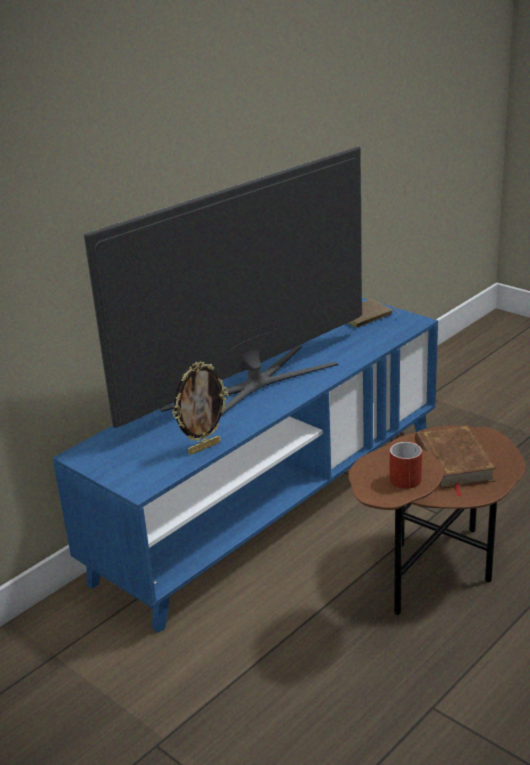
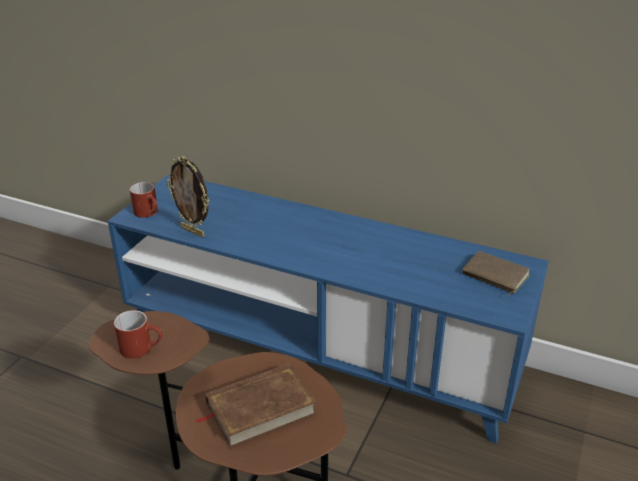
camera: 70 degrees right, 5 degrees up
television [84,146,362,428] -> none
none -> red mug [130,182,158,218]

